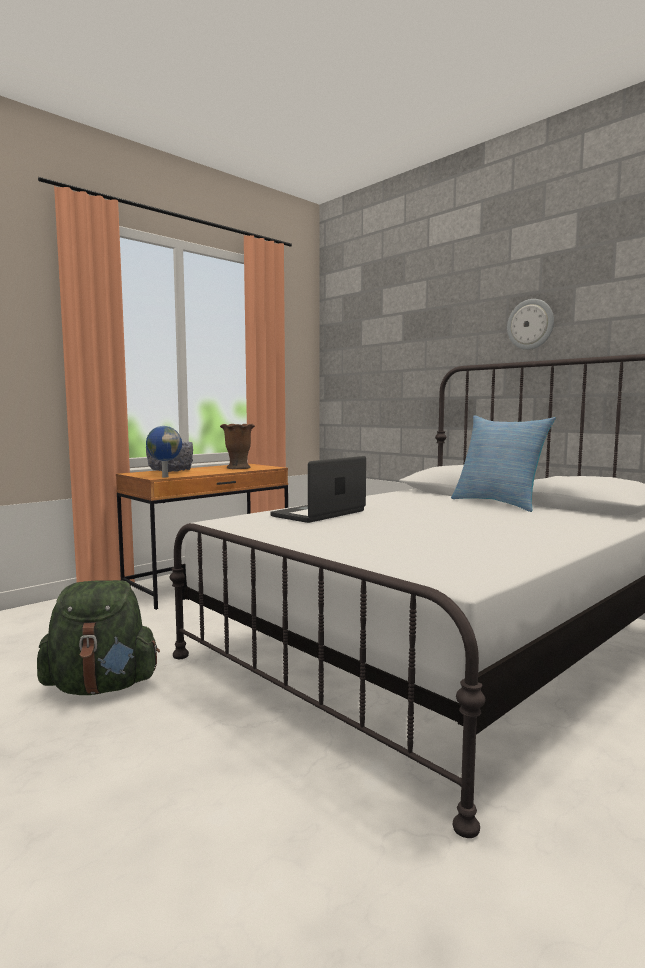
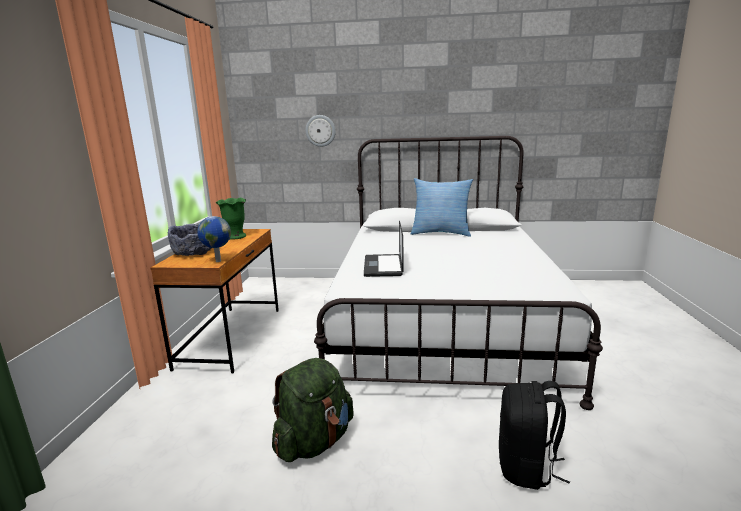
camera: 40 degrees left, 10 degrees up
brown vase [220,424,255,469] -> green vase [216,198,246,240]
wall clock [507,299,554,350] -> wall clock moved to [305,115,336,147]
none -> black backpack [499,381,570,490]

